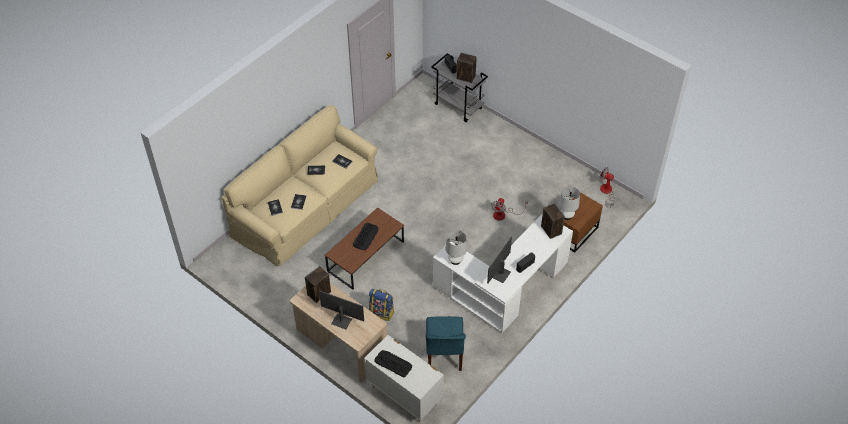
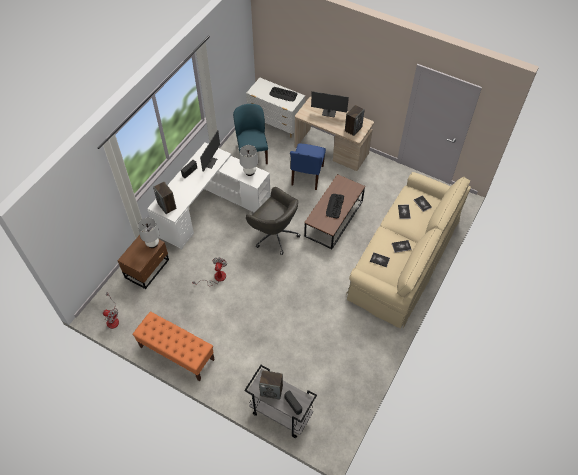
camera: 170 degrees right, 5 degrees up
backpack [369,289,394,321] -> blue chair [290,143,326,190]
none -> orange bench [132,311,215,381]
none -> grey office chair [246,187,301,255]

